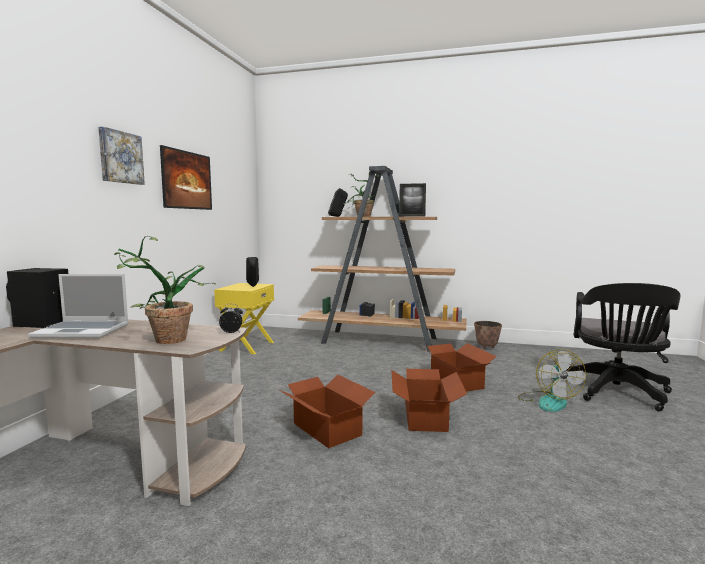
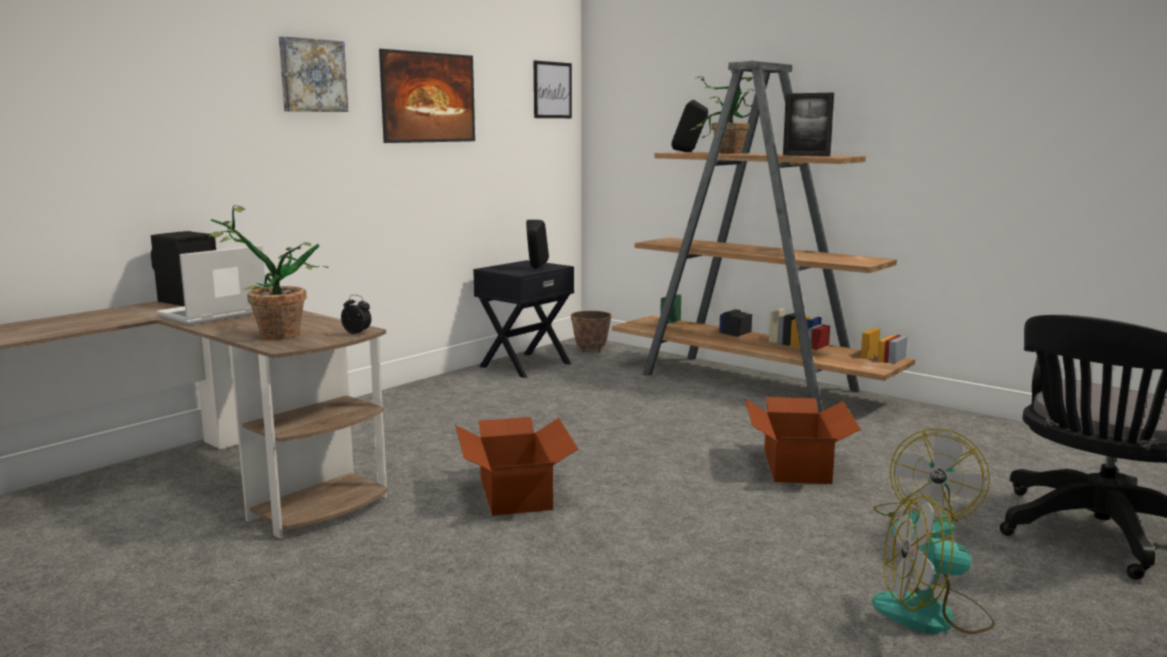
camera: 25 degrees right, 5 degrees up
laptop [28,274,129,339] -> laptop turned 105 degrees clockwise [156,245,265,325]
yellow nightstand [214,283,274,354] -> black nightstand [473,260,574,378]
cardboard box [391,369,467,432] -> none
planter [474,321,502,349] -> planter moved to [571,311,612,353]
none -> picture [534,60,572,118]
none -> fan [872,495,995,634]

